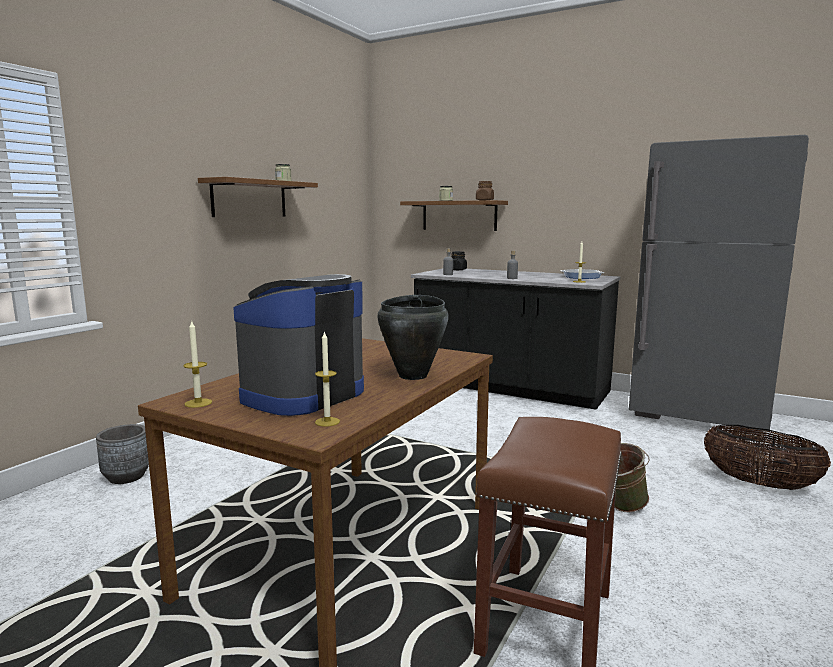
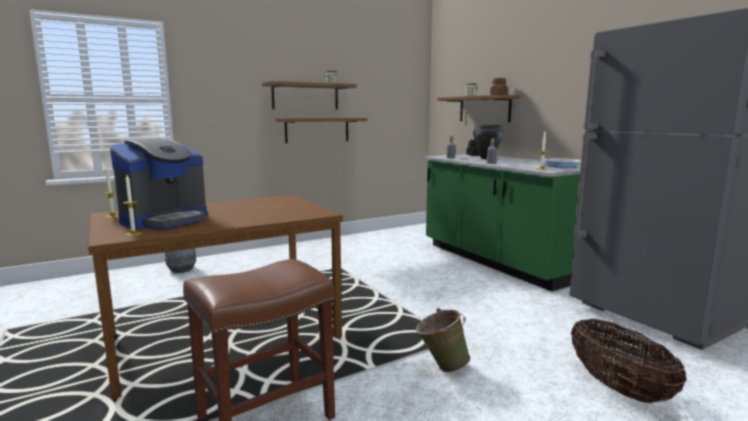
camera: 30 degrees right, 0 degrees up
coffee machine [233,274,364,416] -> coffee machine turned 150 degrees clockwise [110,139,207,229]
black cooking pot [377,295,449,380] -> black cooking pot moved to [473,125,504,159]
black counter [411,269,620,410] -> green counter [424,154,581,291]
none -> brown shelf [275,118,367,143]

